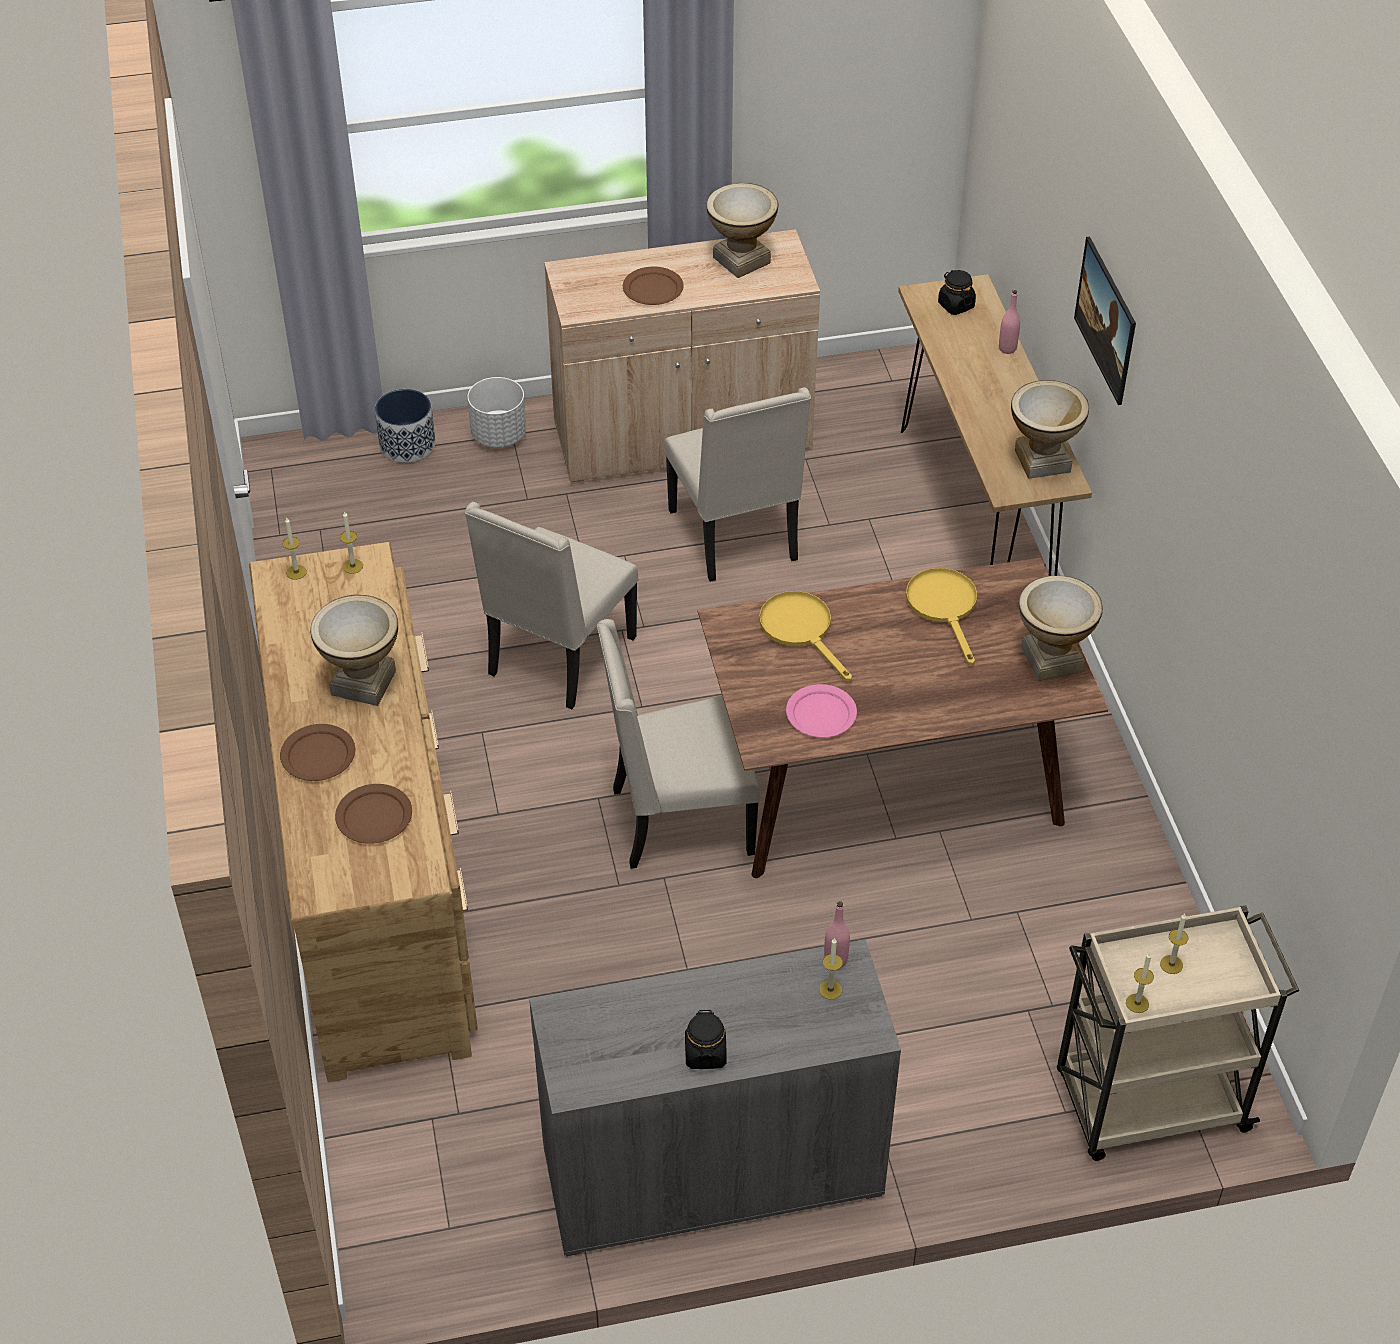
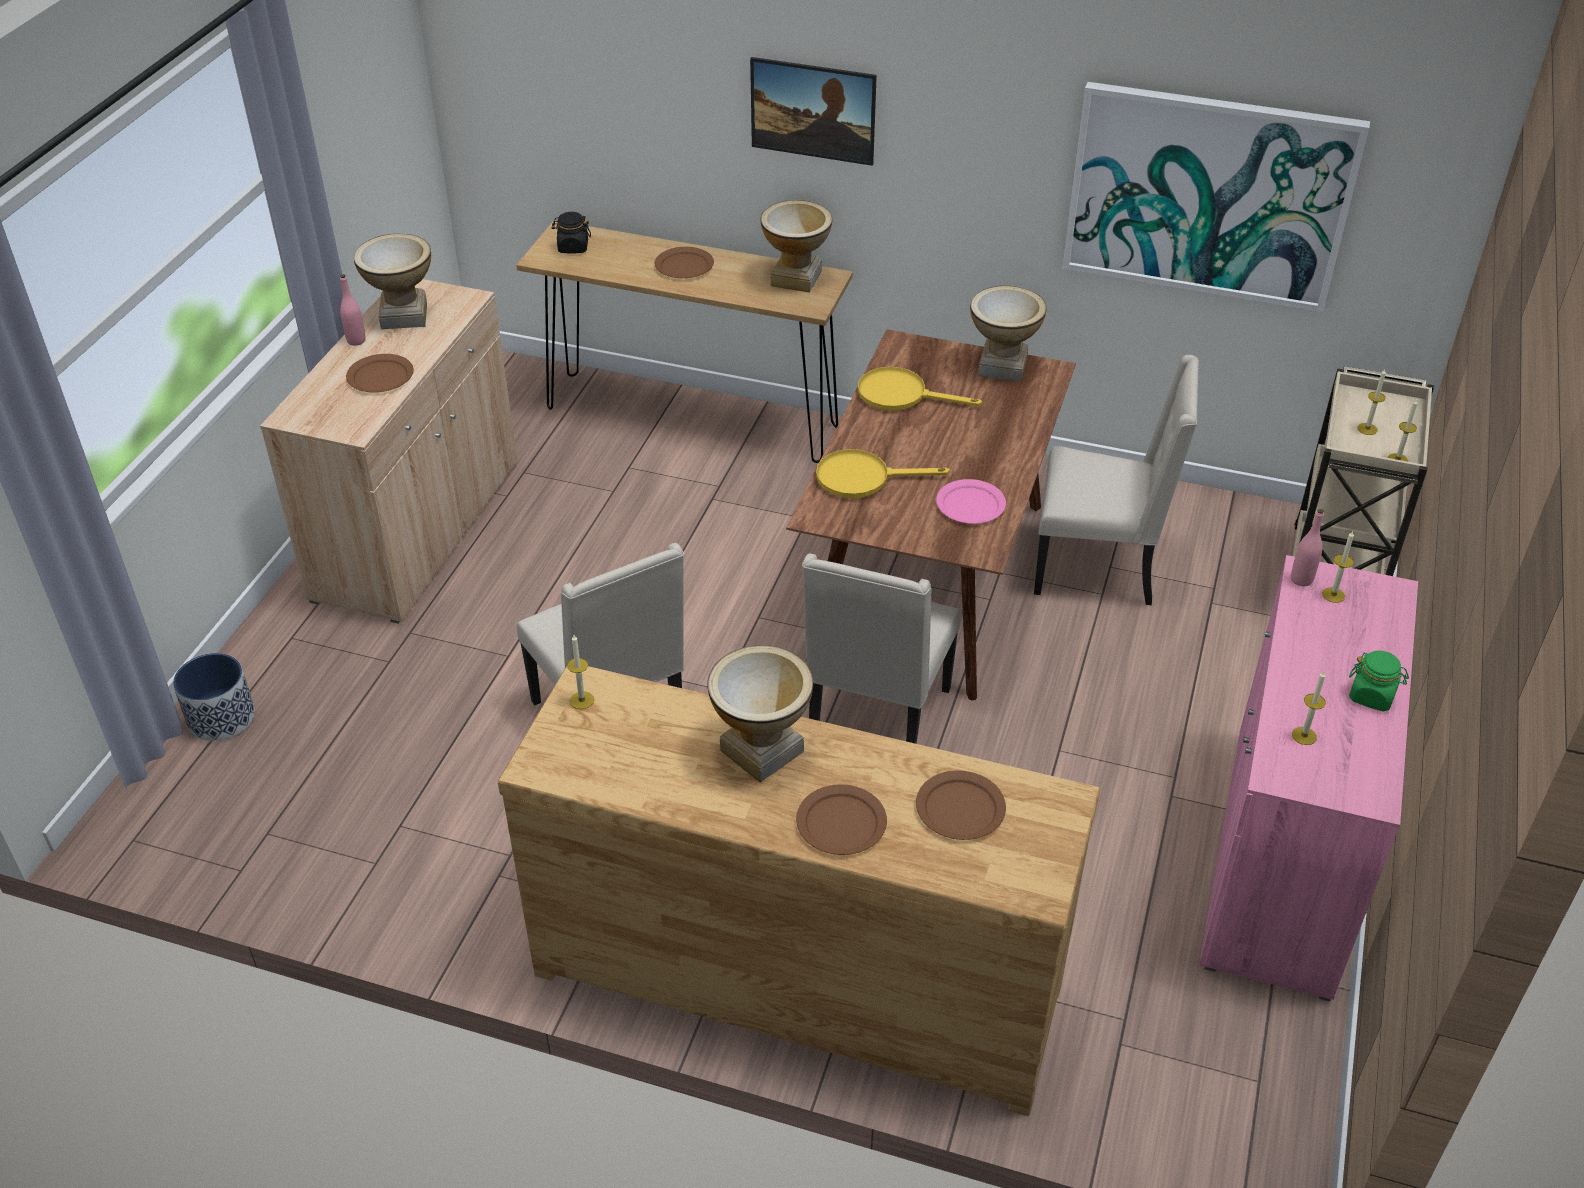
camera: 60 degrees left, 5 degrees down
candle [282,518,307,580] -> candle moved to [1292,672,1326,745]
white planter [468,377,526,448] -> none
grey cabinet [529,939,901,1256] -> pink cabinet [1199,555,1418,1001]
beige chair [665,387,811,582] -> beige chair moved to [1034,355,1199,605]
black jar [685,1009,727,1069] -> green jar [1349,651,1409,711]
pink bottle [999,290,1020,354] -> pink bottle moved to [340,274,366,346]
none -> brown plate [655,247,714,278]
none -> picture [1063,82,1370,312]

